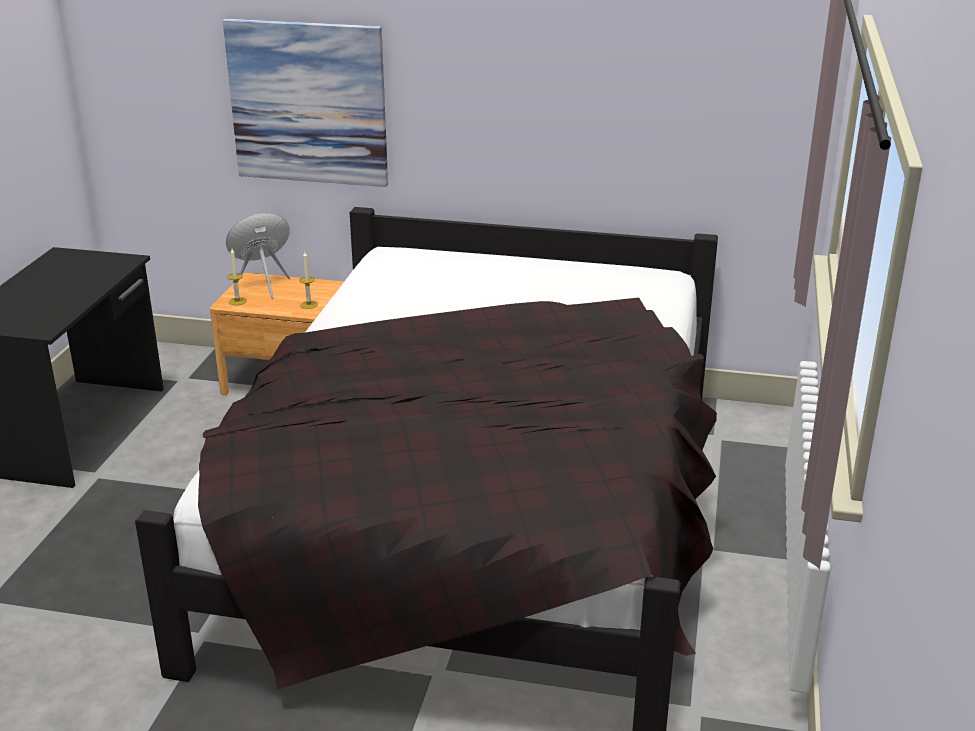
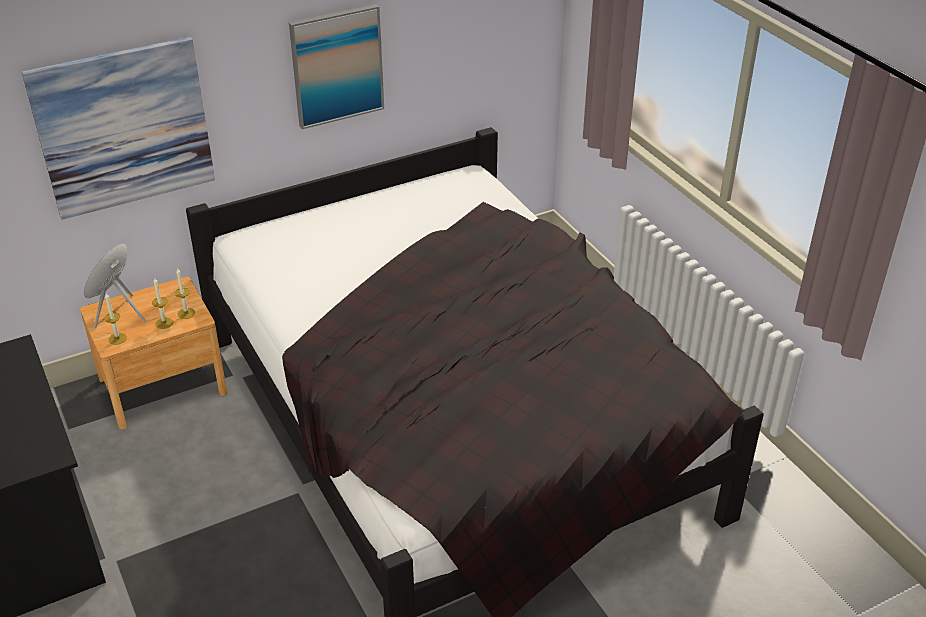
camera: 40 degrees left, 10 degrees up
none -> candle [152,277,173,329]
none -> picture [289,4,384,129]

